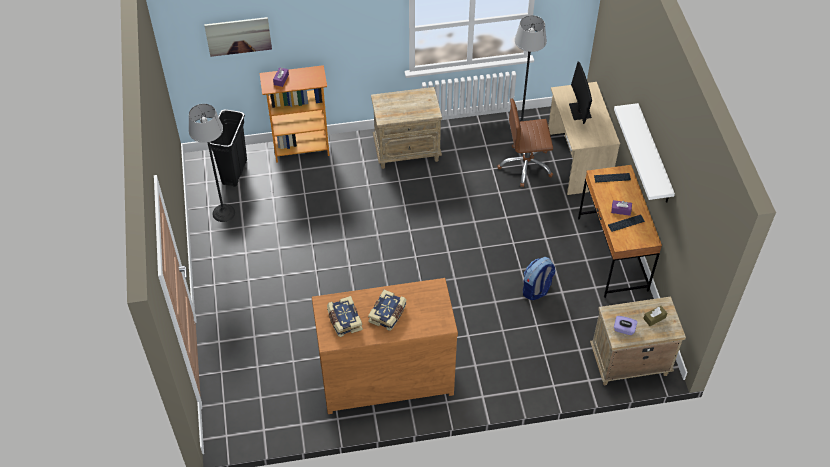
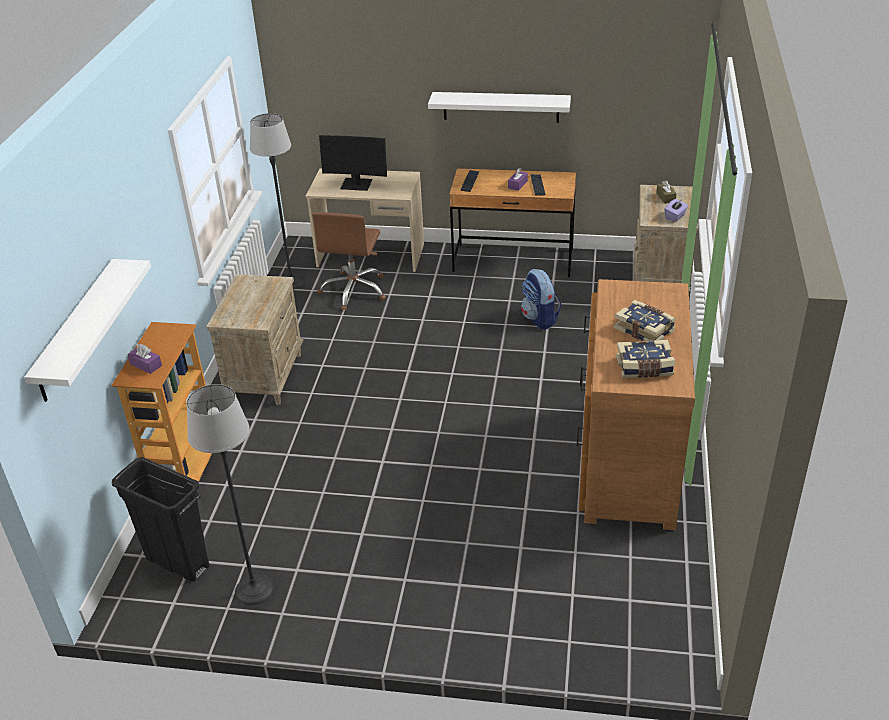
camera: 70 degrees left, 15 degrees down
picture [204,17,272,57] -> white shelf [24,259,151,402]

